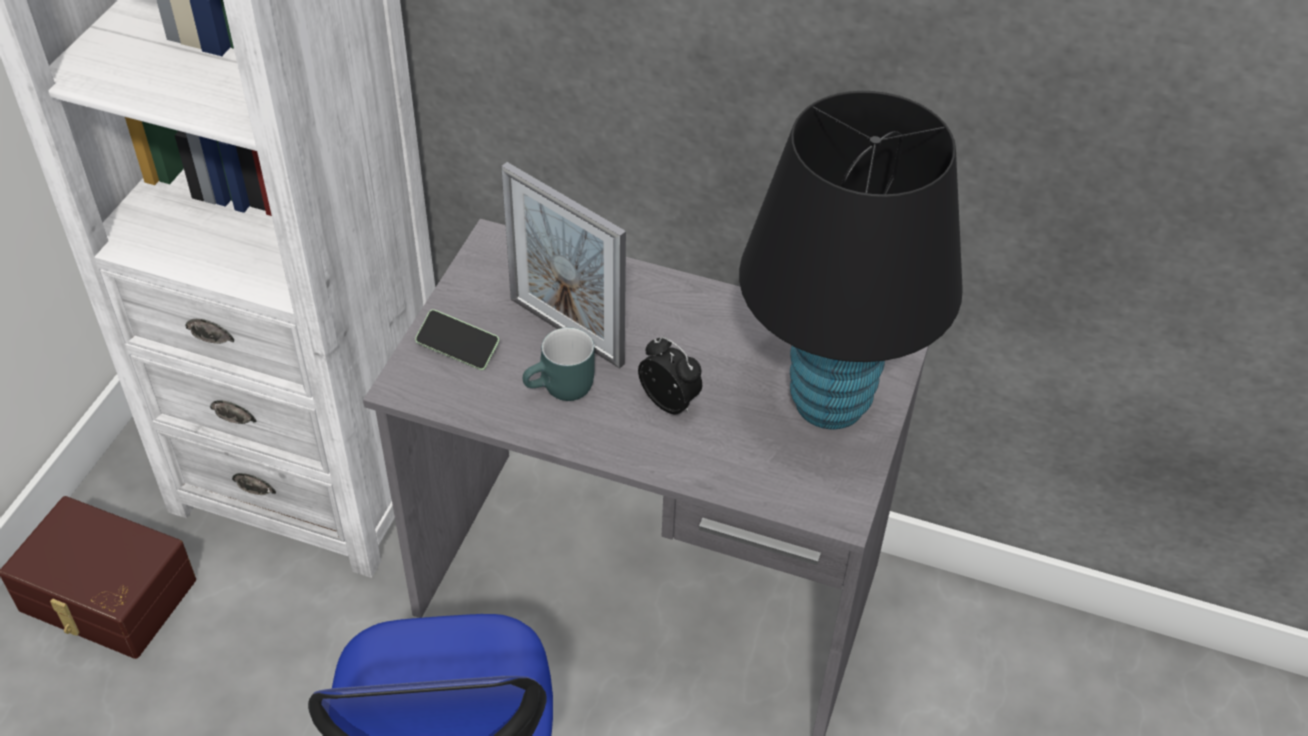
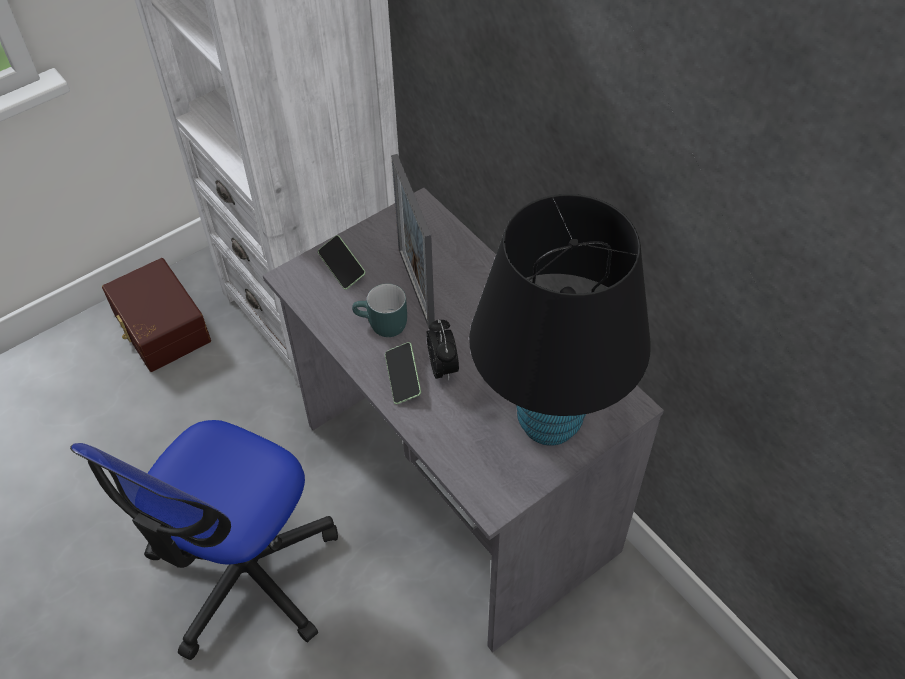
camera: 35 degrees right, 5 degrees up
none -> phone [385,342,421,404]

